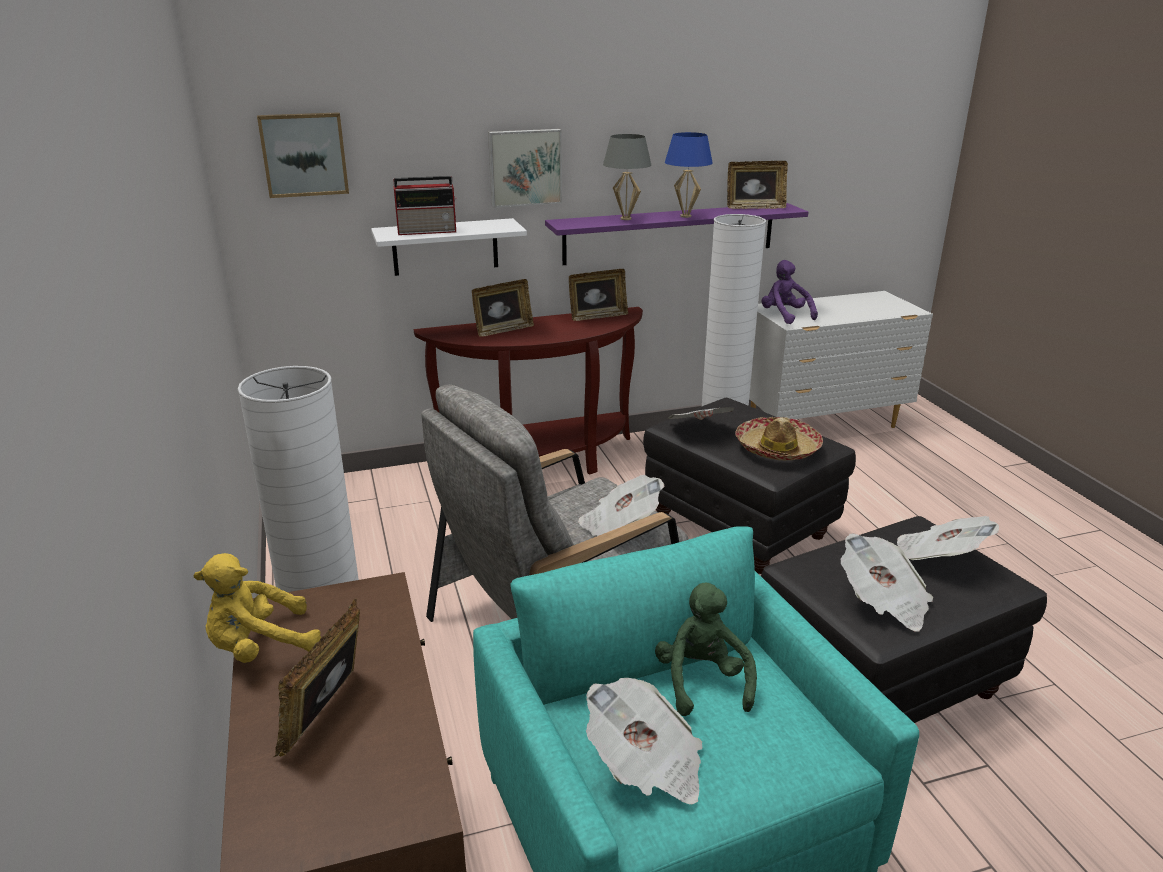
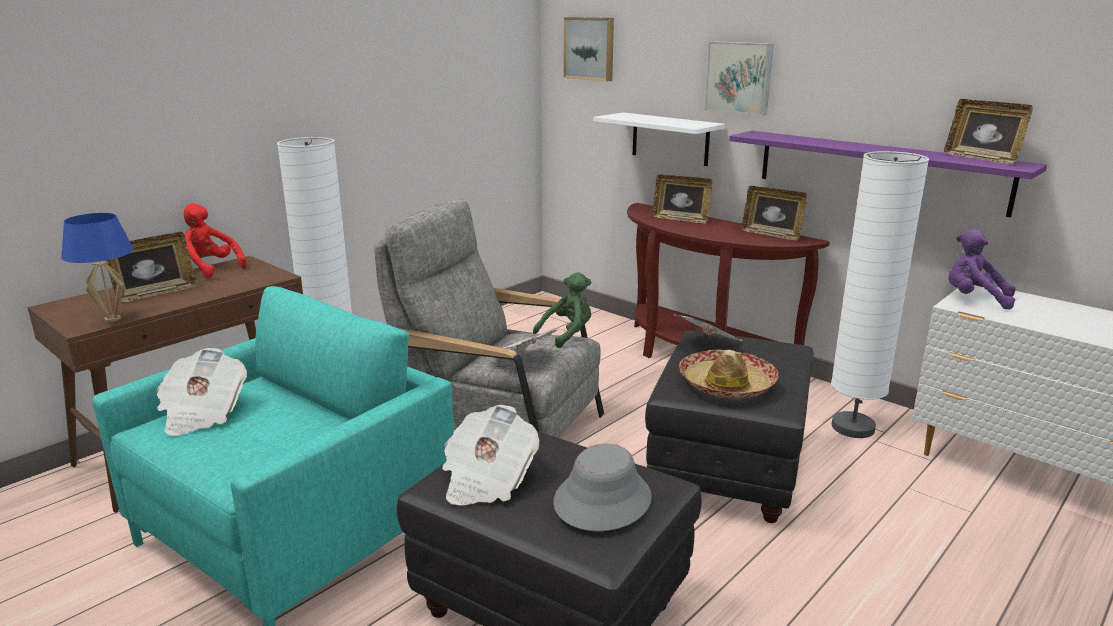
camera: 60 degrees right, 5 degrees down
yellow plush toy [194,553,321,663] -> red plush toy [184,203,246,277]
picture frame [274,598,360,757] -> picture frame turned 150 degrees clockwise [106,232,198,302]
radio [393,176,457,235] -> none
grey table lamp [603,134,651,220] -> none
green plush toy [655,582,757,716] -> green plush toy moved to [533,272,591,348]
blue table lamp [665,132,713,218] -> blue table lamp moved to [61,213,134,322]
purple plush toy [762,260,818,324] -> purple plush toy turned 90 degrees counterclockwise [948,229,1015,310]
newspaper [897,516,999,560] -> grey hat [553,443,652,531]

